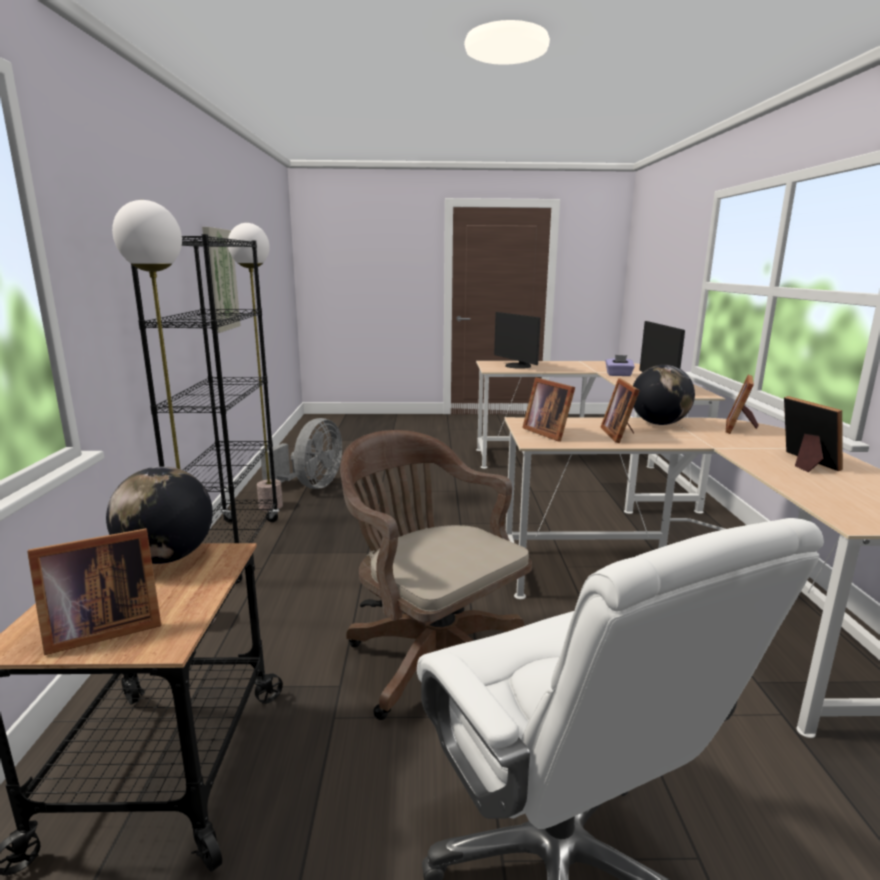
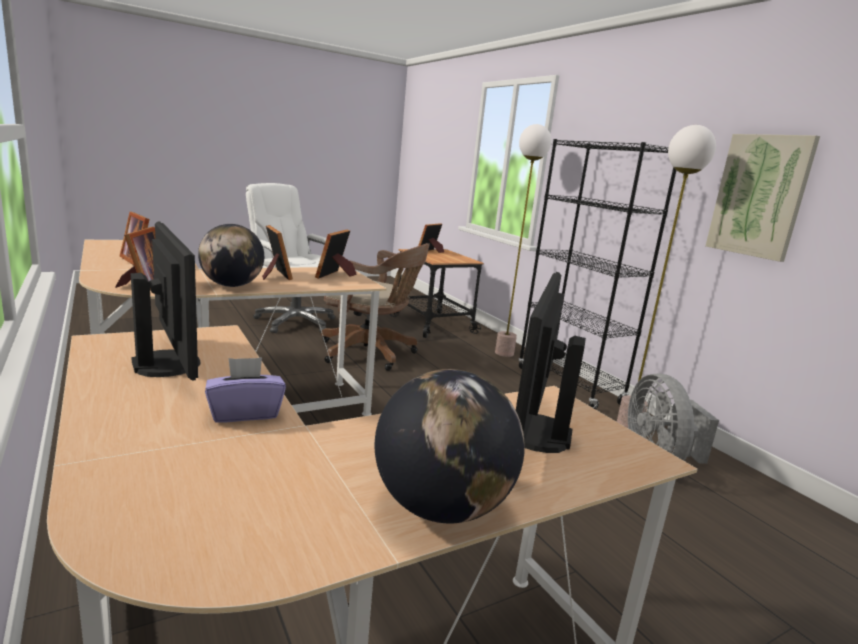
camera: 150 degrees right, 0 degrees up
globe [106,466,213,564] -> globe moved to [375,369,525,524]
monitor [494,312,541,369] -> monitor turned 105 degrees counterclockwise [516,272,586,453]
picture frame [522,377,575,442] -> picture frame turned 105 degrees counterclockwise [315,229,357,279]

